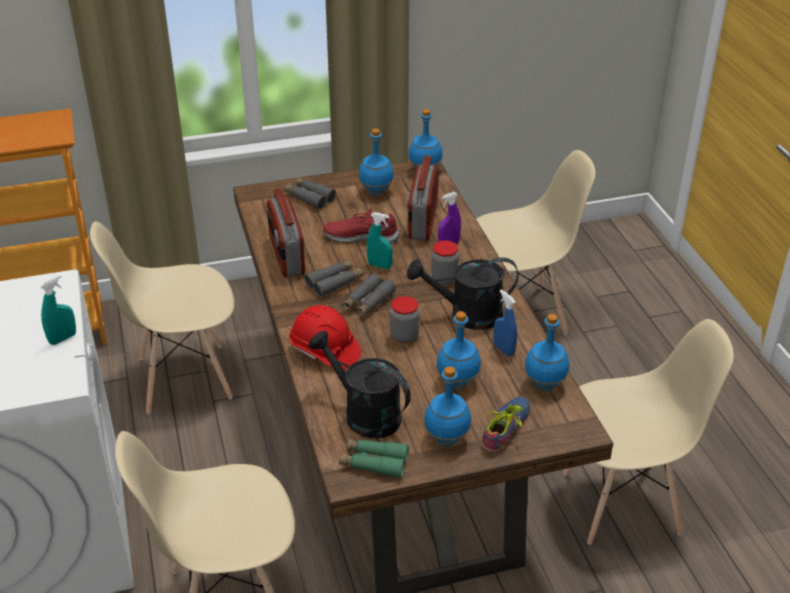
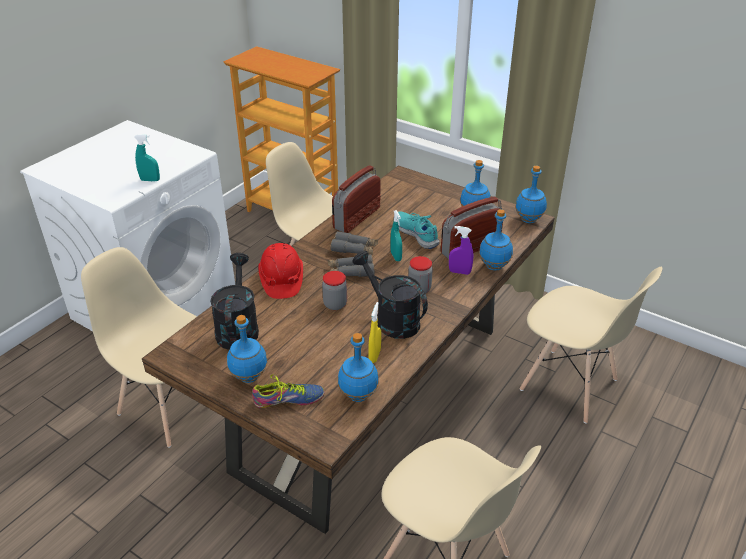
camera: 50 degrees right, 0 degrees up
grey binoculars [284,178,336,209] -> none
red shoe [323,208,399,244] -> turquoise shoe [398,212,440,249]
green binoculars [339,439,409,478] -> none
blue bottle [436,311,481,389] -> blue bottle moved to [479,209,513,271]
blue spray bottle [493,290,517,356] -> yellow spray bottle [369,302,381,363]

